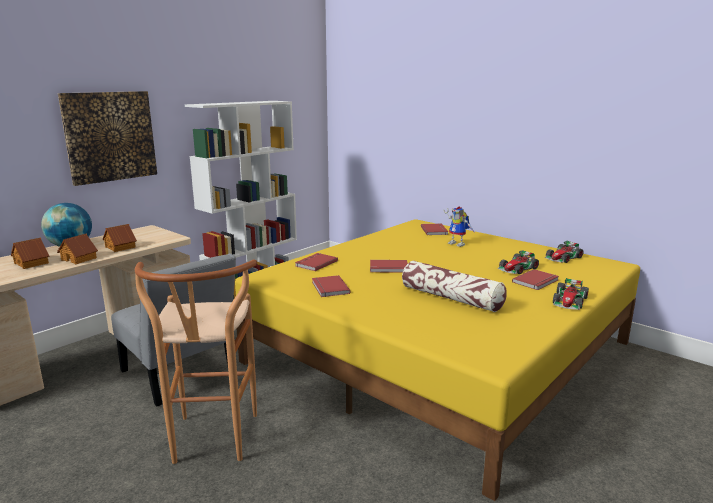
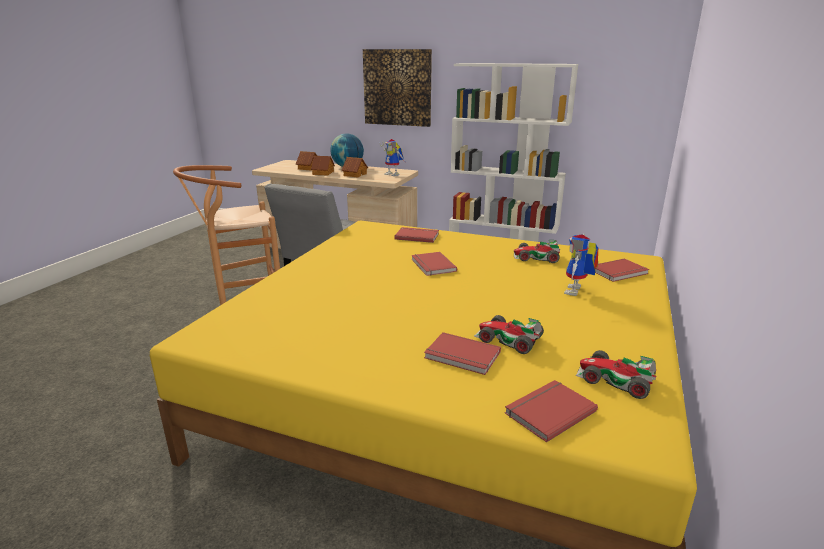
camera: 70 degrees right, 5 degrees up
red book [312,275,350,297] -> red book moved to [505,380,598,443]
pillow [402,261,507,312] -> none
toy car [553,278,589,310] -> toy car moved to [514,240,560,263]
none -> toy robot [379,139,406,176]

